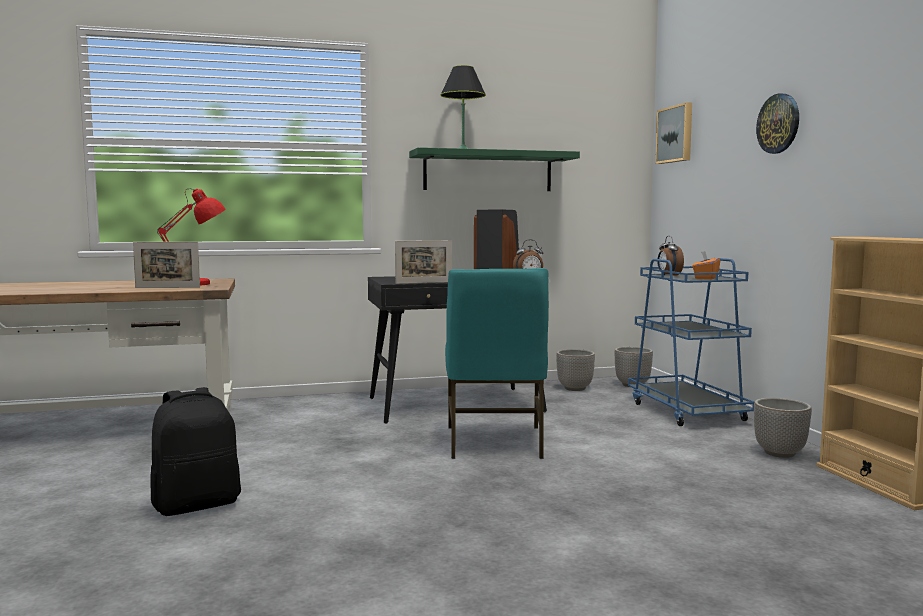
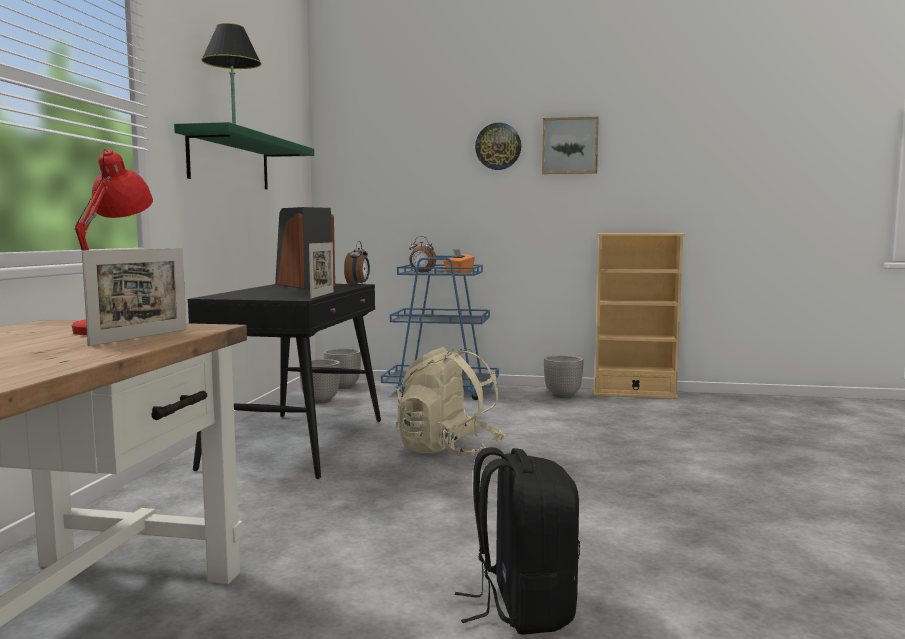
camera: 65 degrees left, 0 degrees up
turquoise chair [445,268,549,459] -> beige backpack [397,347,506,456]
picture [655,102,692,164] -> picture moved to [542,117,599,174]

